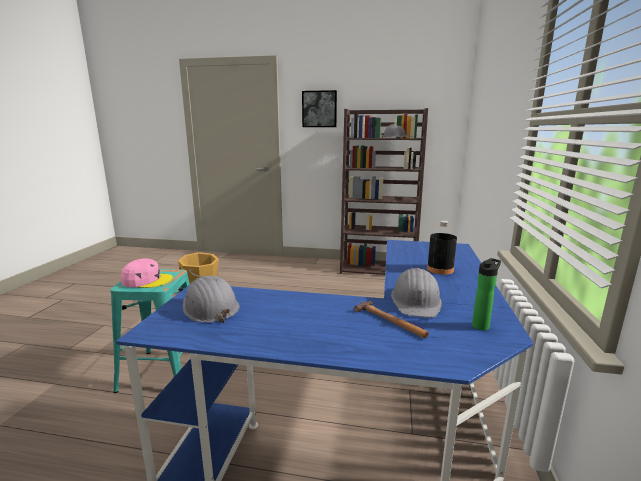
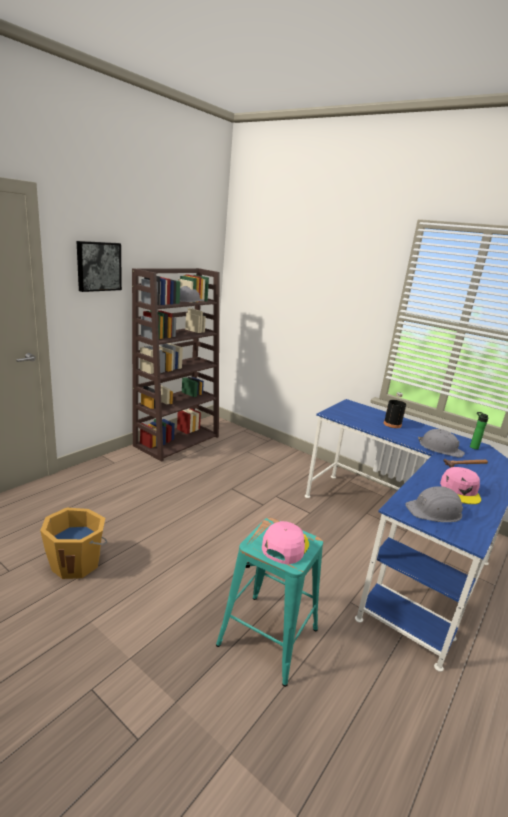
camera: 65 degrees left, 5 degrees up
none -> pink cap [440,467,481,504]

